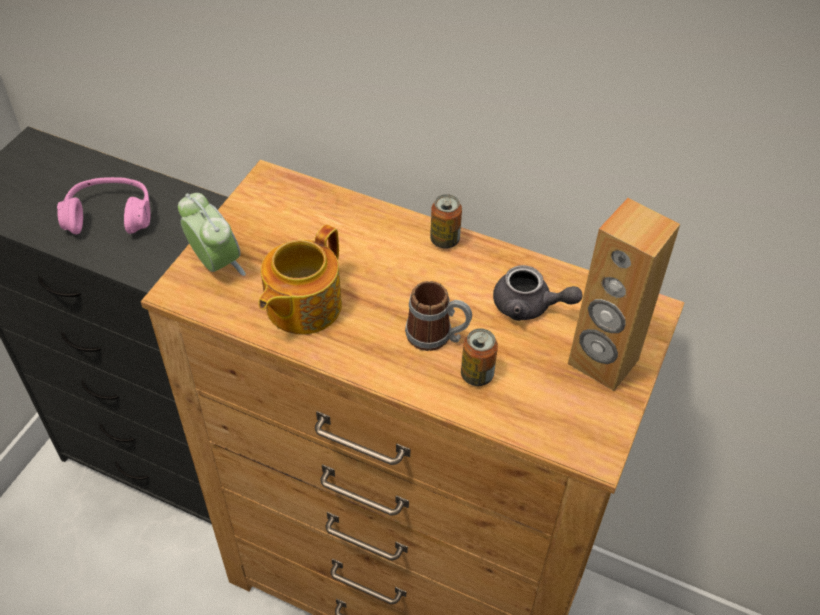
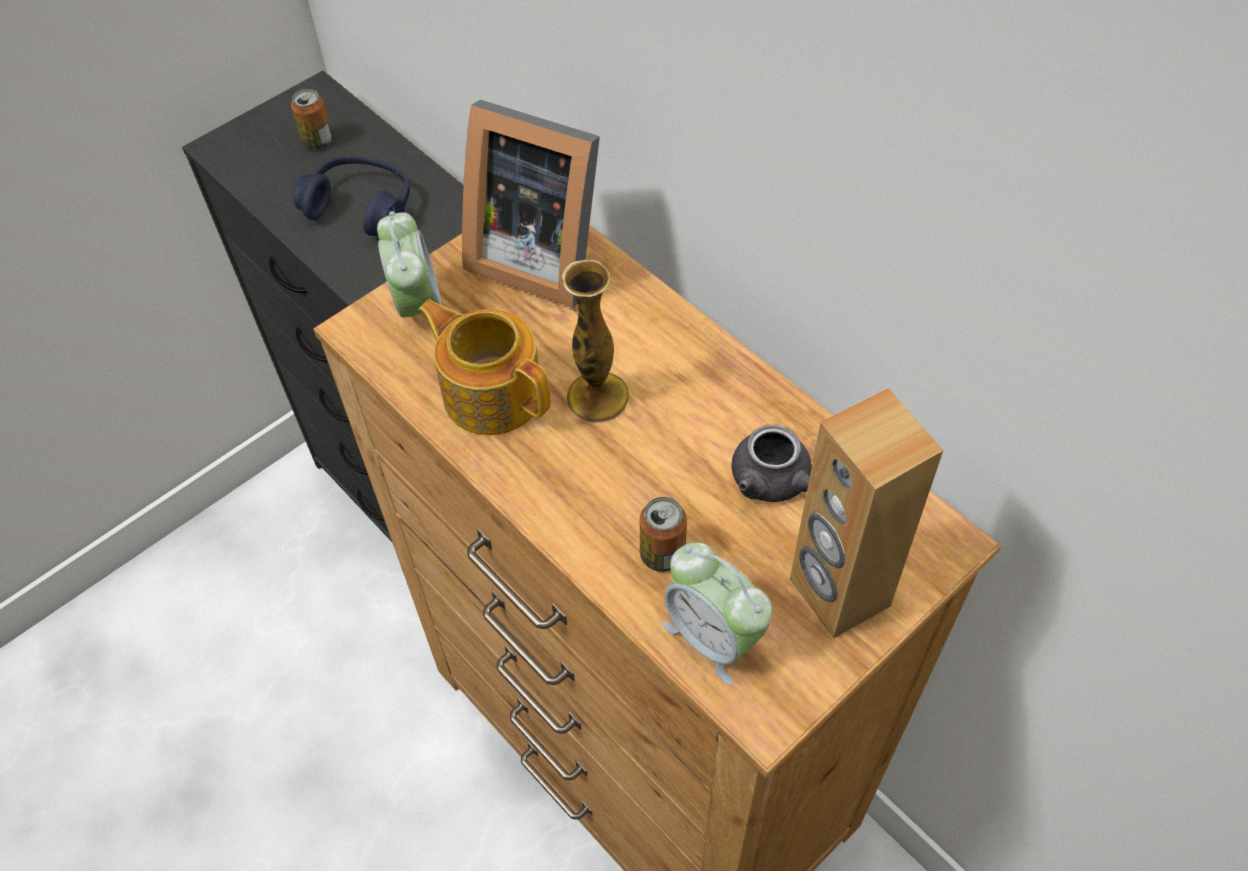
camera: 25 degrees right, 5 degrees up
pink headphones [57,177,150,234] -> blue headphones [293,156,410,236]
teapot [258,225,342,335] -> teapot turned 75 degrees clockwise [418,300,551,435]
mug [405,281,472,351] -> none
can [430,194,462,249] -> can moved to [291,89,333,149]
none -> picture frame [462,100,600,308]
none -> vase [562,260,630,423]
none -> alarm clock [662,542,772,685]

